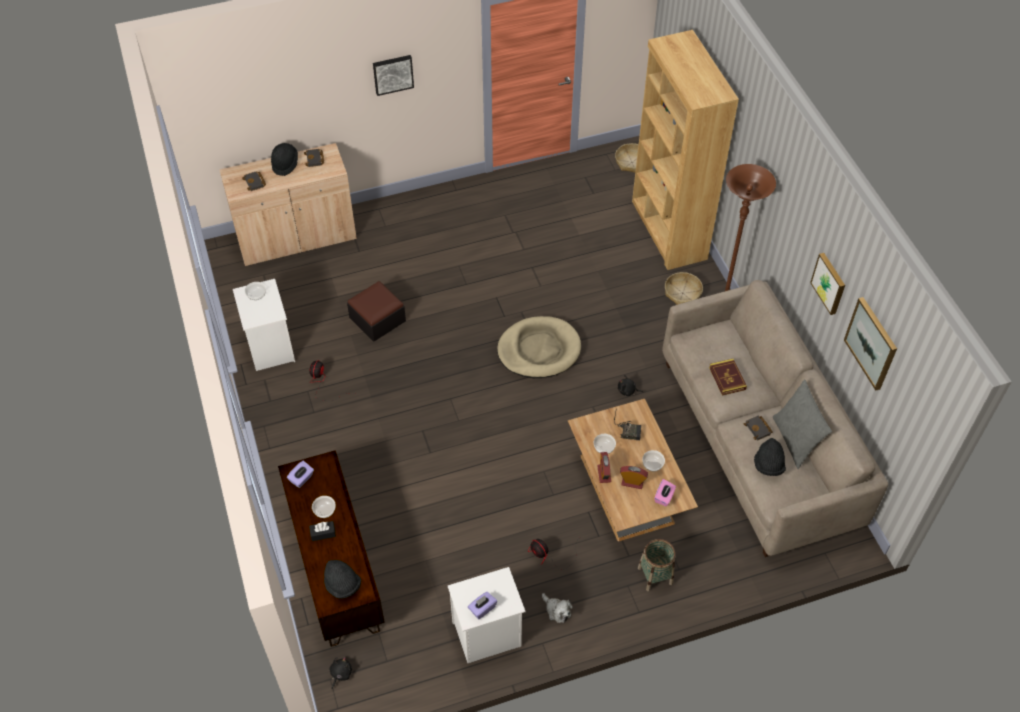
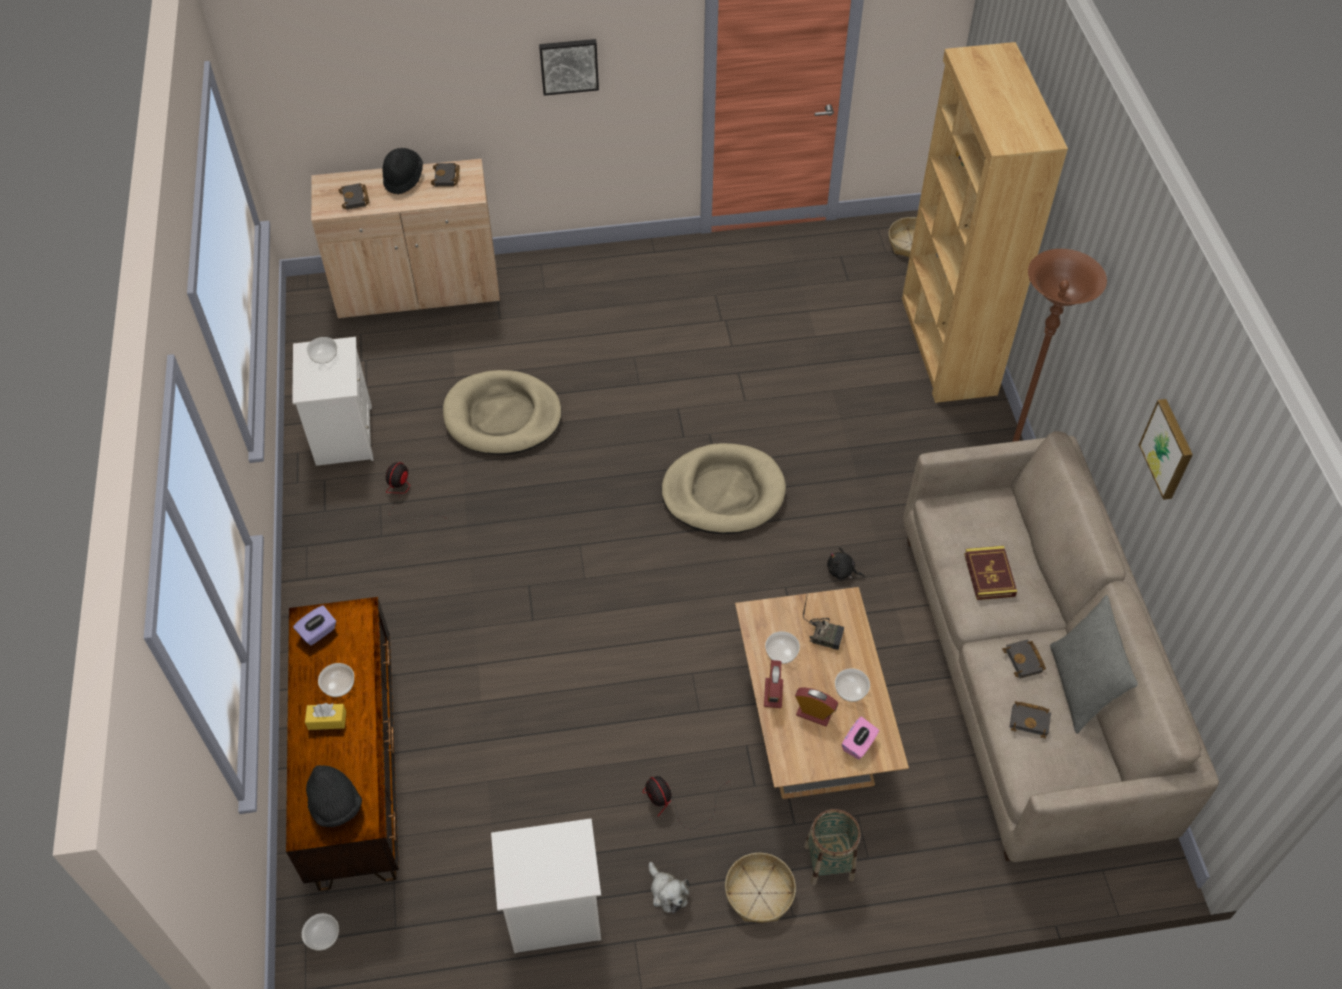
camera: 10 degrees right, 0 degrees up
black tissue box [309,521,336,541] -> yellow tissue box [305,703,346,730]
black plush toy [329,657,352,689] -> bowl [302,913,339,951]
ottoman [347,281,406,342] -> beige dog bed [443,370,562,455]
purple tissue box [468,592,497,619] -> none
basket [665,272,703,305] -> basket moved to [725,853,796,923]
black hat [754,438,786,476] -> black book [1009,701,1051,739]
picture [844,297,897,391] -> none

